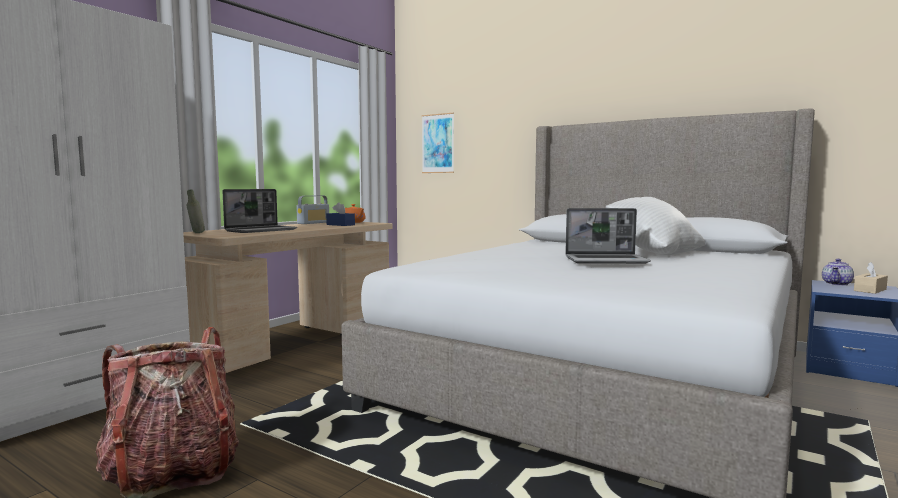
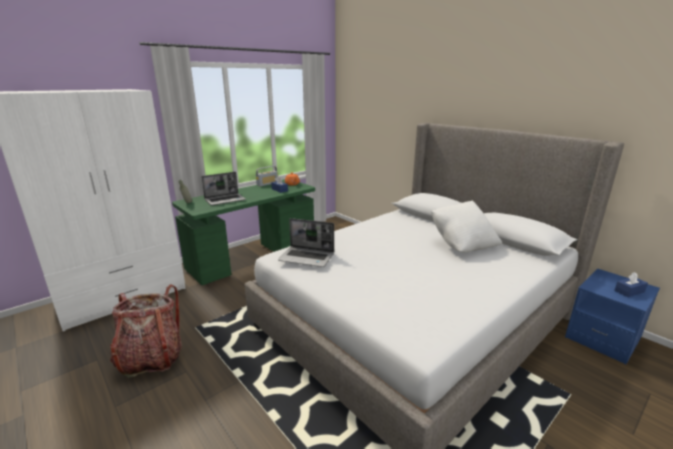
camera: 15 degrees right, 15 degrees up
beige desk [183,222,393,373] -> green desk [172,179,315,285]
picture [422,113,454,173] -> none
laptop [565,208,651,264] -> laptop moved to [278,218,334,267]
teapot [822,259,854,286] -> none
beige tissue box [854,262,888,294] -> blue tissue box [614,272,648,297]

